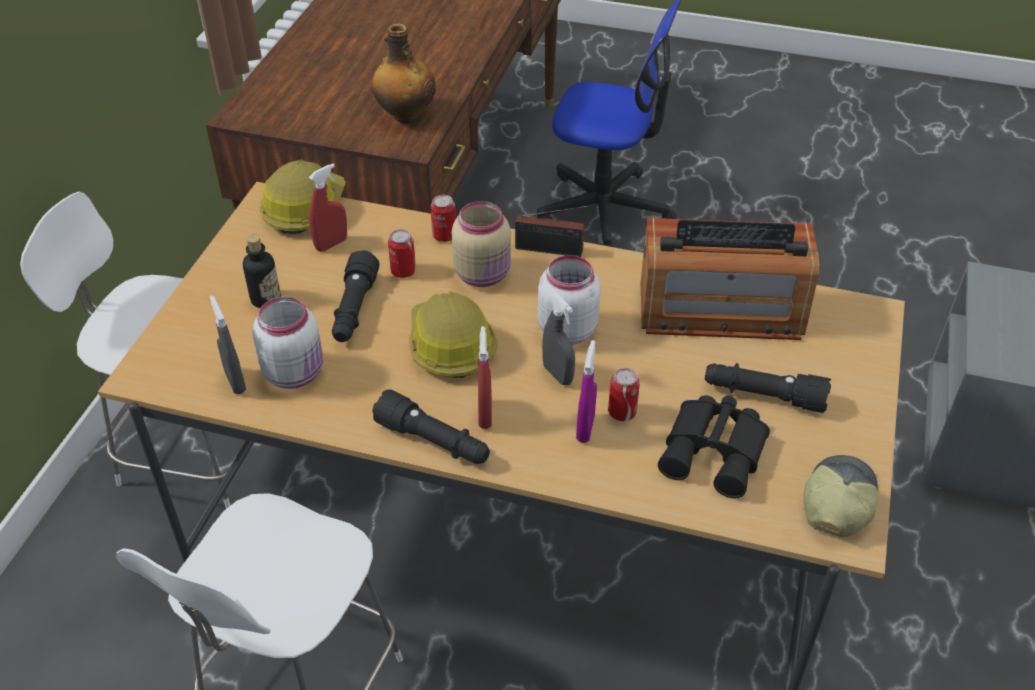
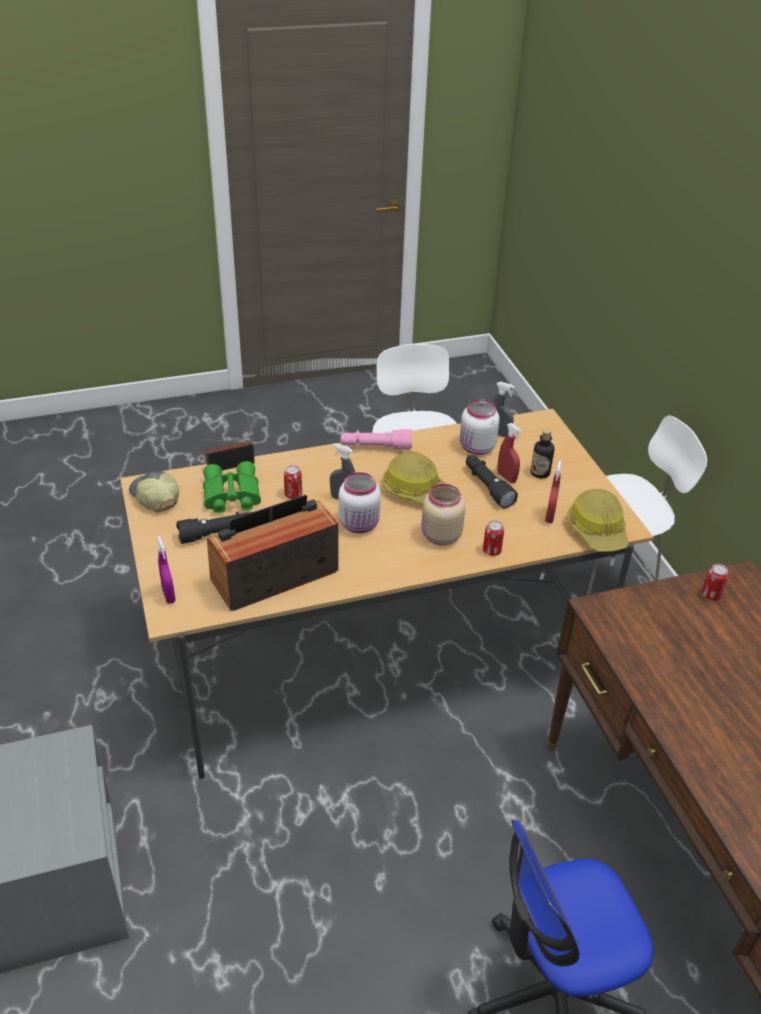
camera: 145 degrees right, 5 degrees down
bottle [372,24,436,124] -> none
black flashlight [372,389,490,464] -> pink flashlight [341,429,412,450]
can [388,229,416,278] -> can moved to [702,564,729,600]
red spray bottle [478,326,492,429] -> red spray bottle moved to [497,423,522,483]
radio [515,205,594,257] -> radio moved to [200,439,255,470]
purple spray bottle [576,340,597,443] -> purple spray bottle moved to [157,536,176,604]
black binoculars [658,395,770,498] -> green binoculars [203,461,261,513]
cap [804,455,878,537] -> cap turned 150 degrees clockwise [129,471,179,513]

